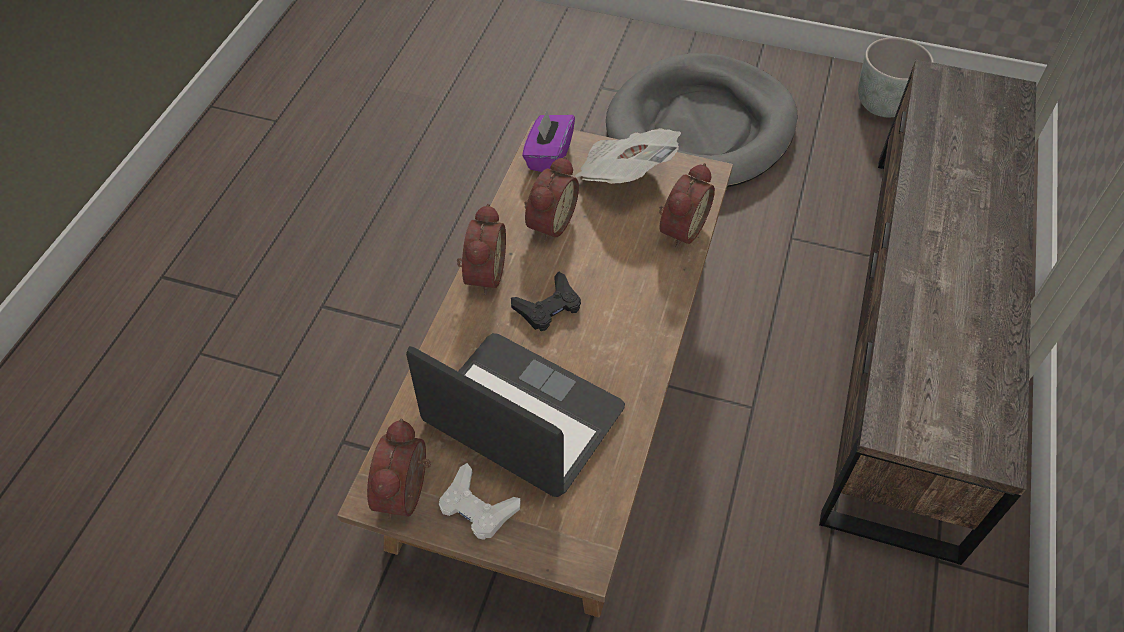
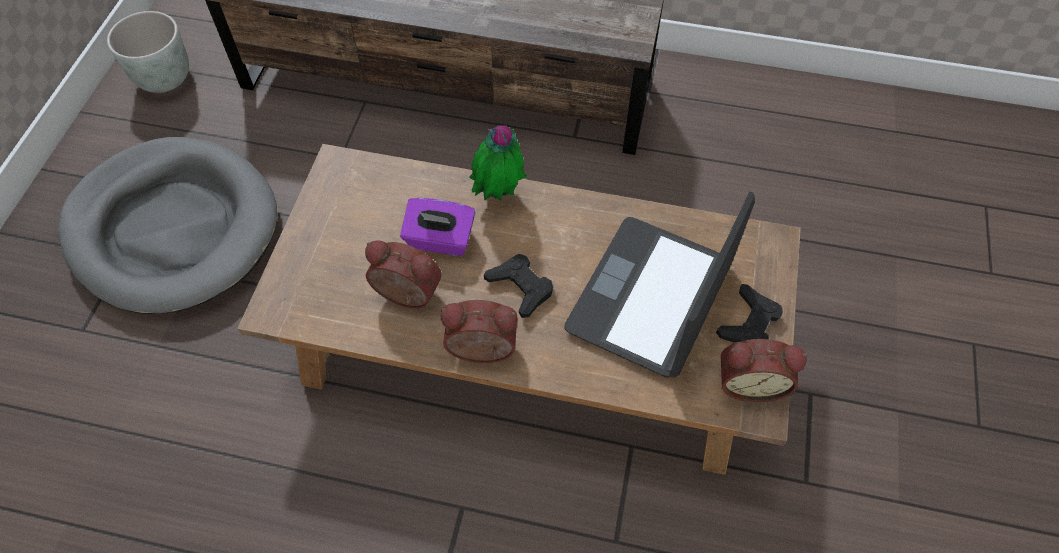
camera: 95 degrees left, 5 degrees up
white game controller [439,463,521,540] -> black game controller [716,284,783,343]
purple tissue box [522,111,575,172] -> purple tissue box moved to [400,198,476,256]
newspaper [575,128,681,184] -> none
alarm clock [659,163,715,248] -> none
none -> potted plant [469,125,527,201]

